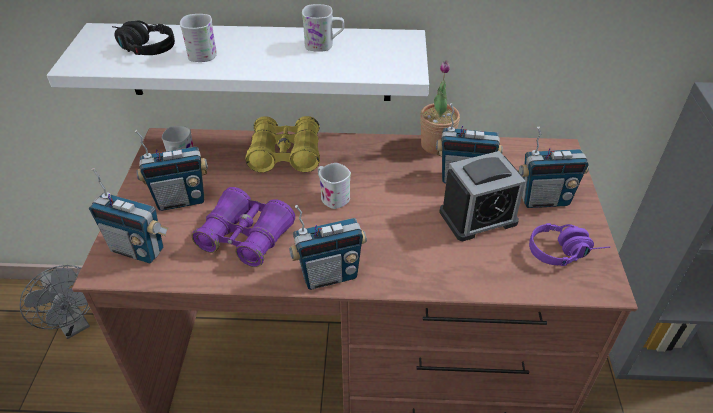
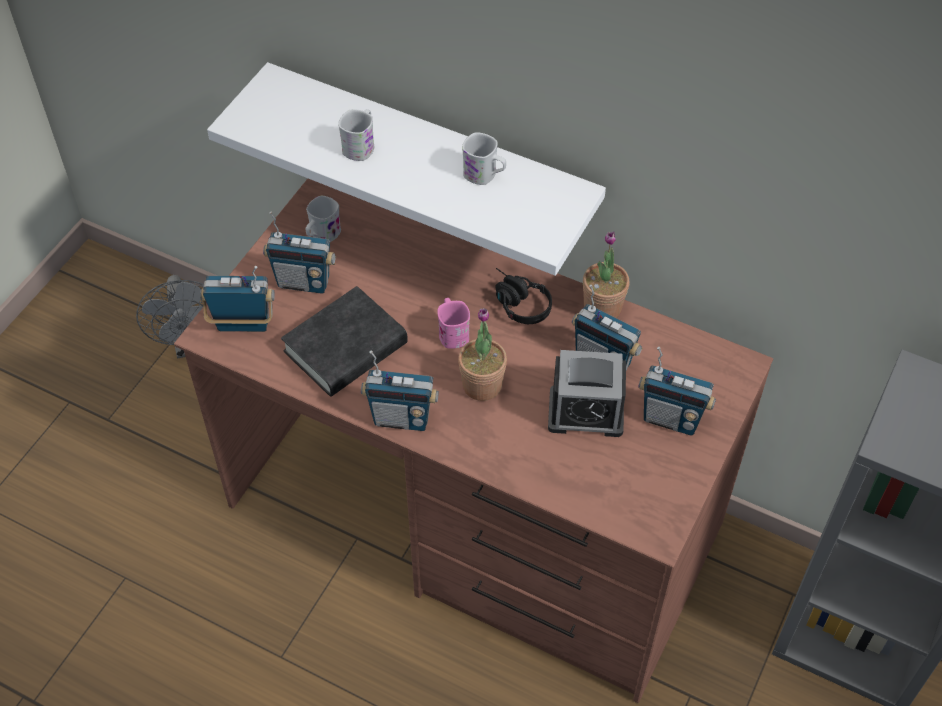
camera: 25 degrees right, 10 degrees up
radio [89,168,168,264] -> radio turned 135 degrees clockwise [200,266,275,332]
black headphones [112,20,175,55] -> black headphones moved to [495,268,552,324]
purple binoculars [192,187,295,267] -> black book [281,286,408,397]
yellow binoculars [245,116,320,172] -> none
white mug [318,163,351,209] -> pink mug [437,298,470,349]
purple headphones [529,223,610,266] -> none
none -> potted plant [458,308,507,401]

